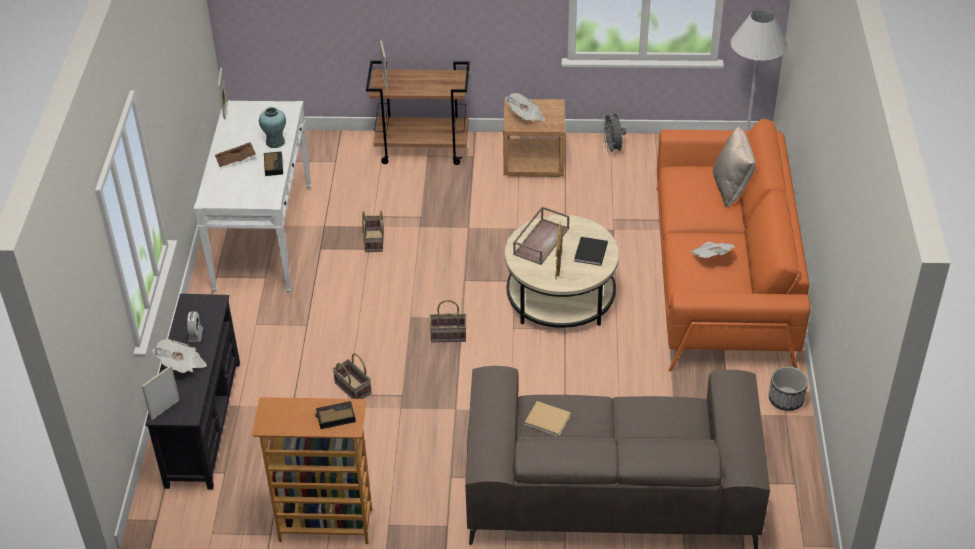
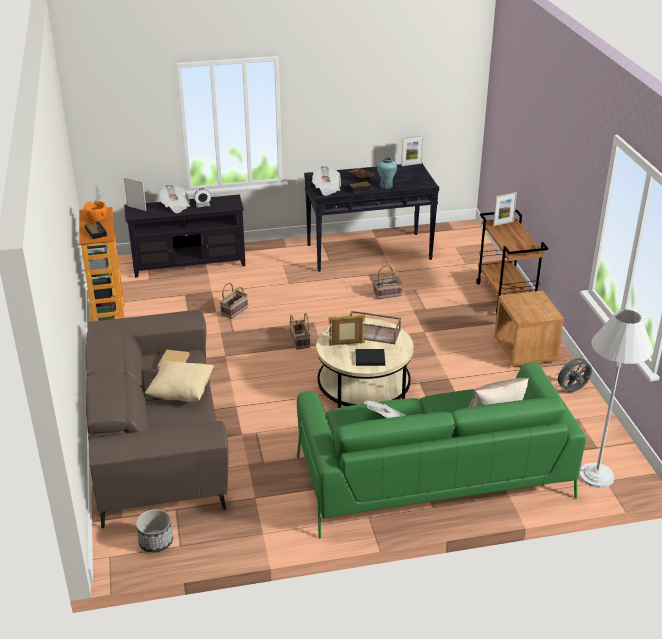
camera: 75 degrees right, 10 degrees down
white console table [194,100,311,293] -> black console table [304,163,439,272]
newspaper [505,93,546,122] -> newspaper moved to [312,166,341,196]
orange sofa [656,119,810,371] -> green sofa [297,362,586,538]
planter [769,367,808,411] -> planter moved to [136,509,173,552]
none -> orange bowl [84,201,107,222]
none -> beige pillow [145,361,214,402]

